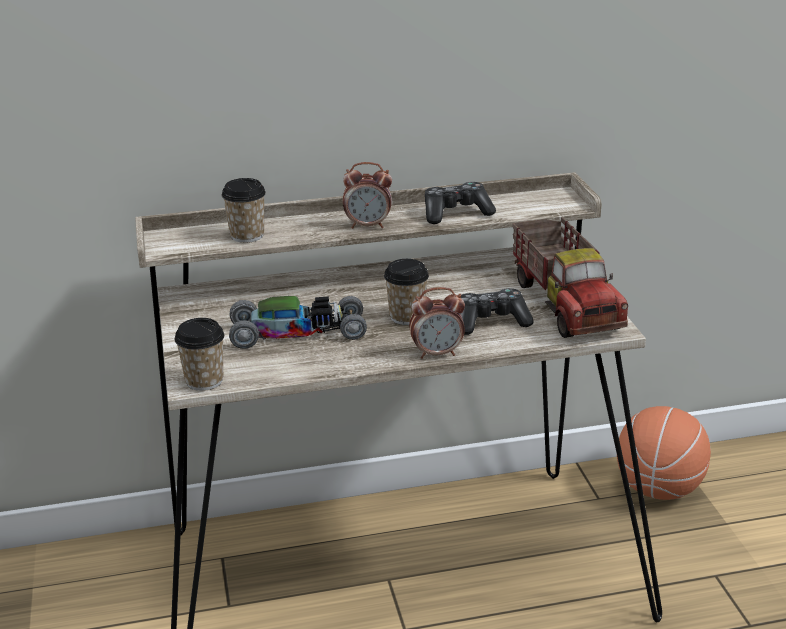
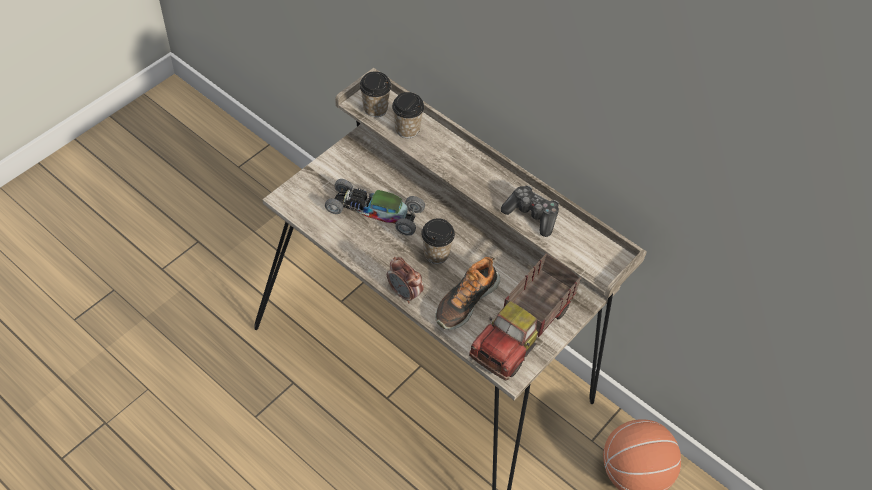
camera: 50 degrees right, 25 degrees up
cup [175,318,224,391] -> cup moved to [359,71,391,117]
toy car [229,296,367,349] -> toy car turned 150 degrees clockwise [325,179,425,236]
alarm clock [343,162,392,229] -> none
game controller [460,288,534,335] -> shoe [436,257,500,330]

